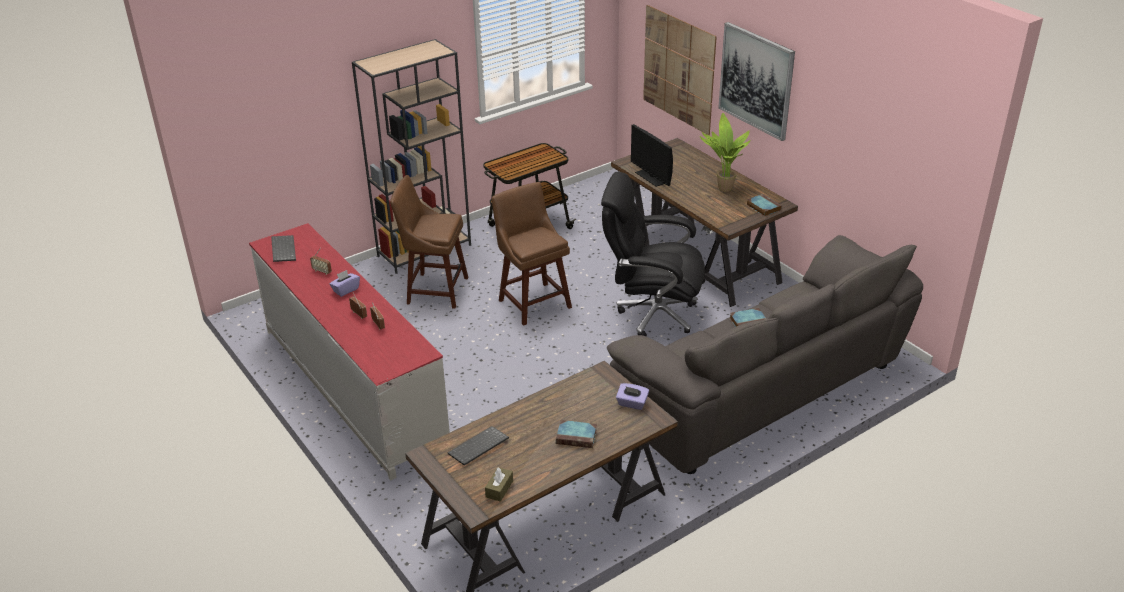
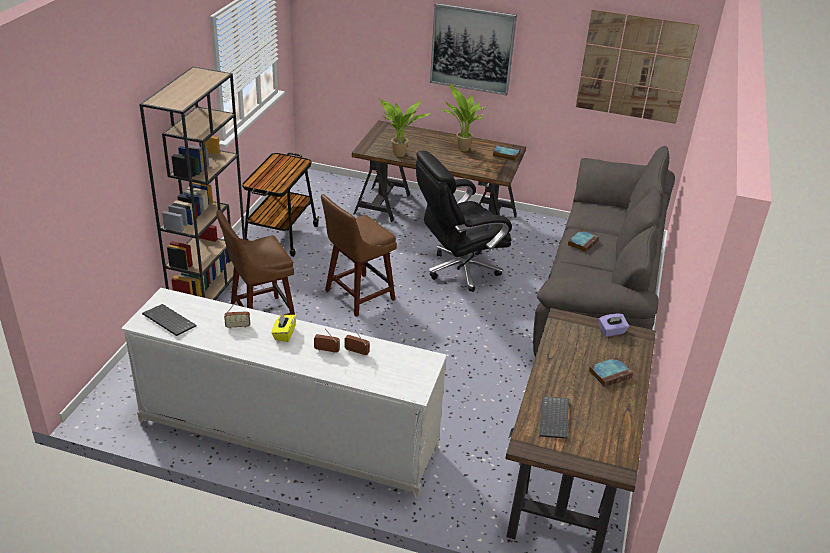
camera: 40 degrees left, 0 degrees up
red cabinet [249,223,450,481] -> white cabinet [121,288,447,499]
purple tissue box [330,270,360,297] -> yellow tissue box [272,313,296,342]
brown tissue box [485,467,513,502] -> none
brown chair [492,182,572,326] -> brown chair turned 60 degrees counterclockwise [321,194,397,317]
monitor [631,124,673,187] -> potted plant [378,98,430,157]
picture [643,5,717,135] -> picture moved to [576,10,699,124]

